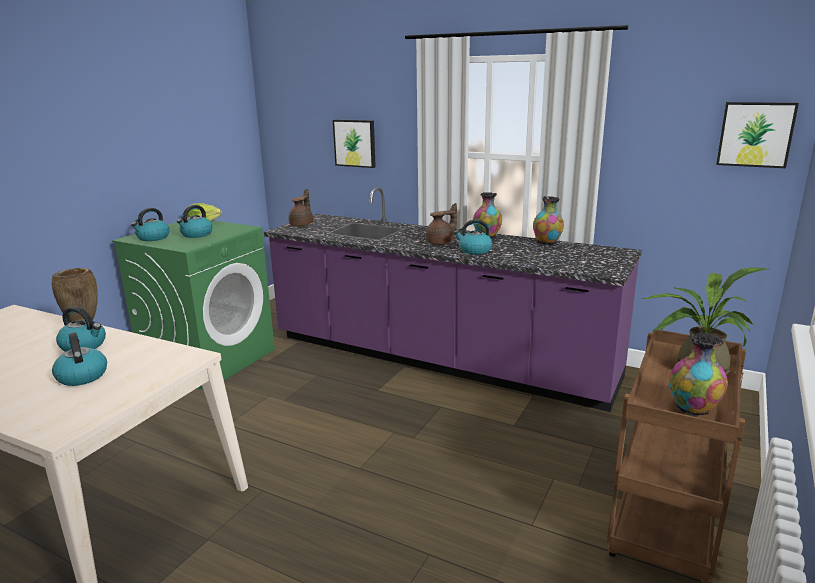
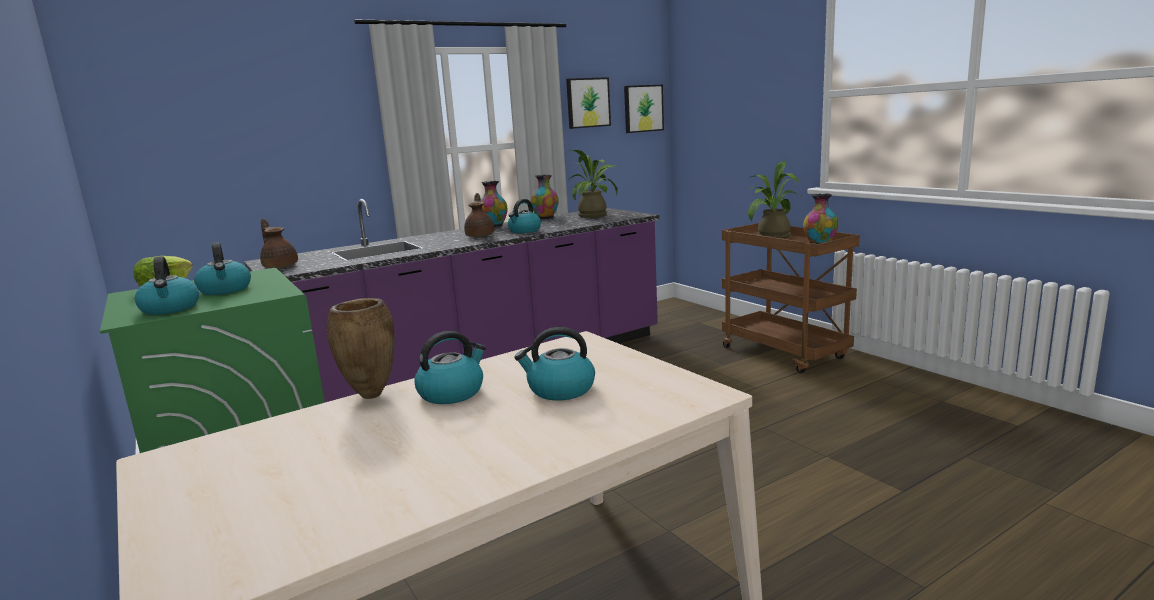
camera: 60 degrees left, 5 degrees down
picture [333,120,376,168] -> picture moved to [566,77,611,129]
none -> potted plant [567,150,619,218]

